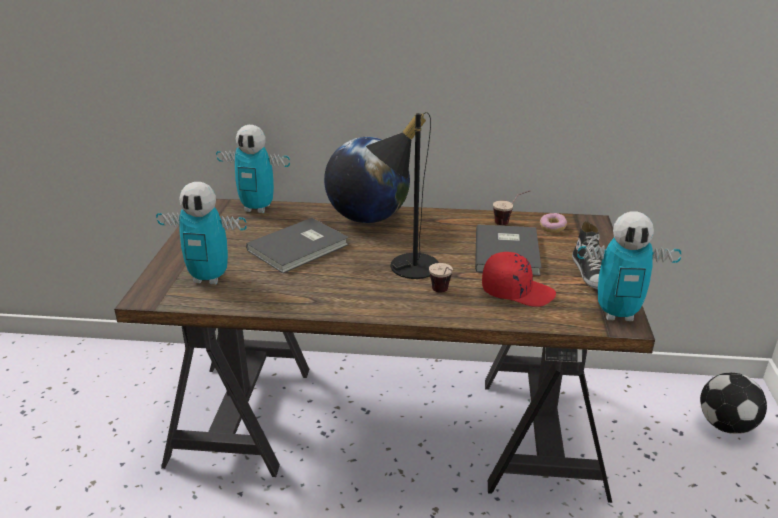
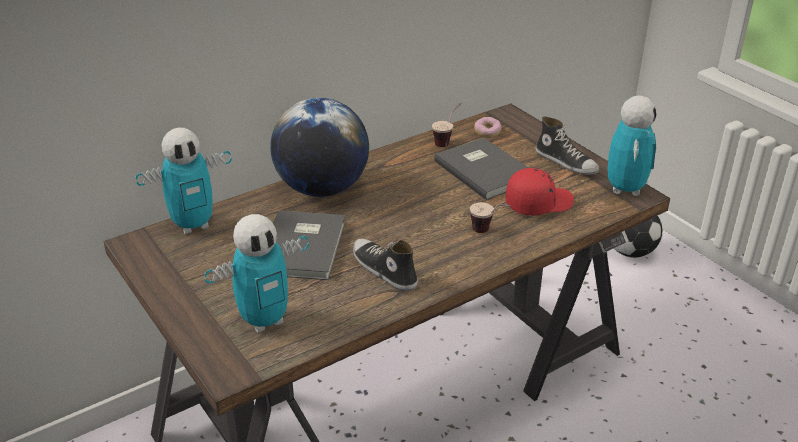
camera: 40 degrees left, 5 degrees up
black table lamp [366,112,439,279] -> none
toy robot [577,211,681,321] -> toy robot turned 45 degrees counterclockwise [608,95,657,196]
none -> shoe [353,239,418,291]

